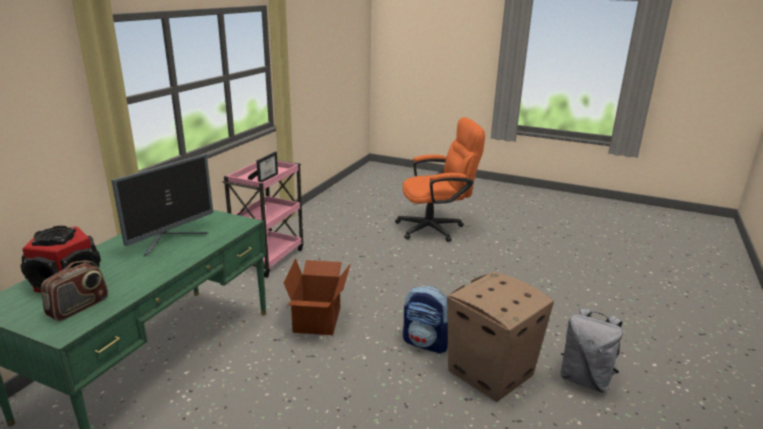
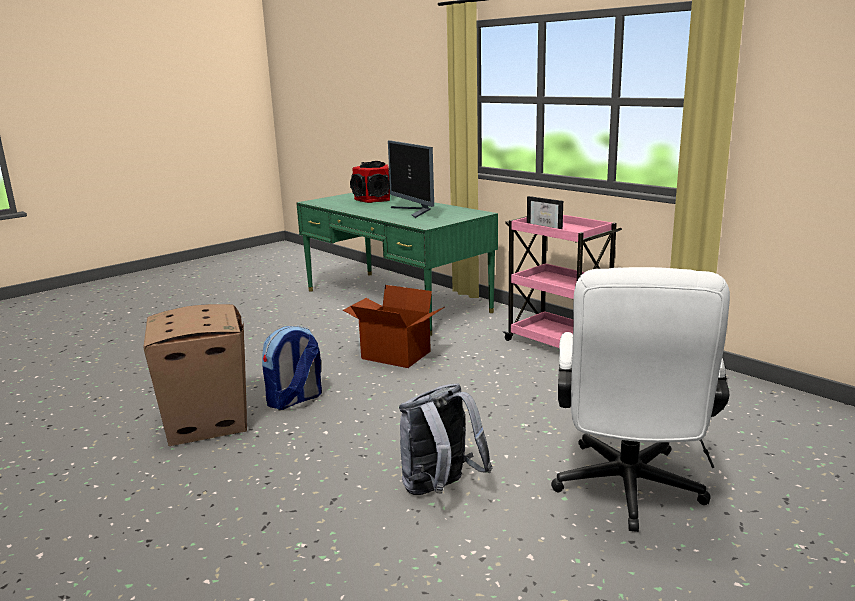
camera: 115 degrees right, 5 degrees down
radio [41,261,108,321] -> none
orange office chair [395,117,485,242] -> white office chair [551,267,730,532]
grey backpack [561,309,623,393] -> grey backpack moved to [399,383,493,495]

